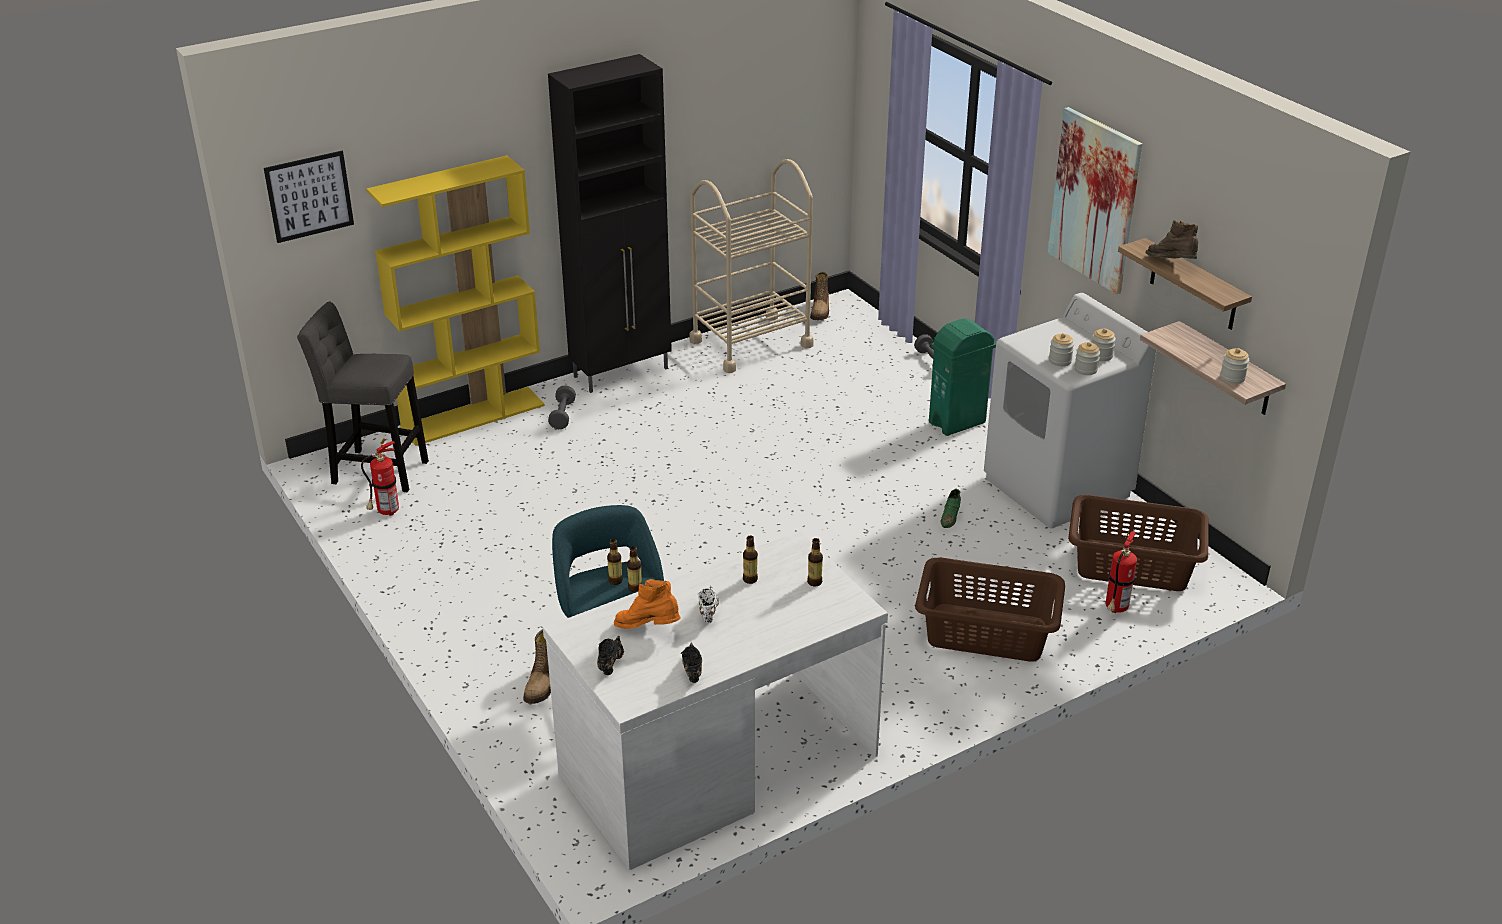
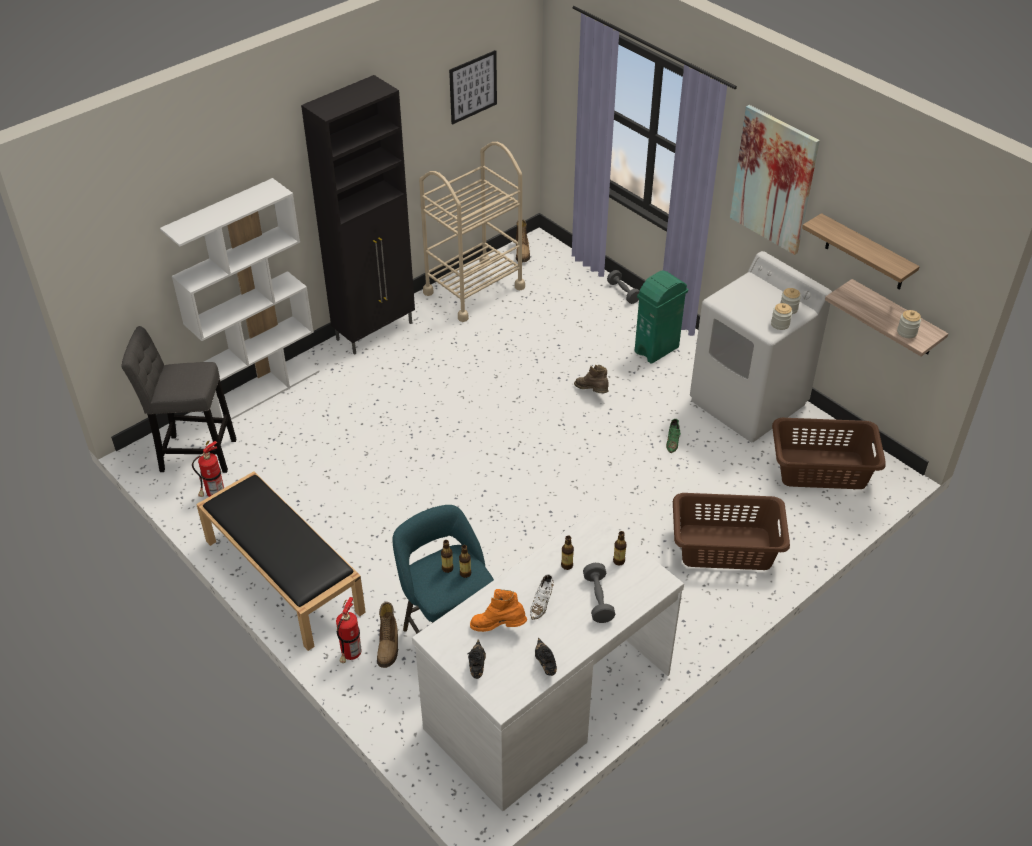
camera: 10 degrees left, 10 degrees up
picture [264,151,354,243] -> picture moved to [449,50,497,125]
yellow bookcase [366,155,545,446] -> white bookcase [160,178,320,424]
grey dumbbell [548,385,576,429] -> grey dumbbell moved to [583,563,615,623]
white shoe [698,586,719,623] -> white shoe turned 150 degrees counterclockwise [530,574,554,620]
jar [1049,333,1074,366] -> none
fire extinguisher [1106,531,1137,613] -> fire extinguisher moved to [336,597,362,663]
brown boot [1146,220,1198,259] -> brown boot moved to [574,365,609,393]
none -> black bench [196,471,366,651]

